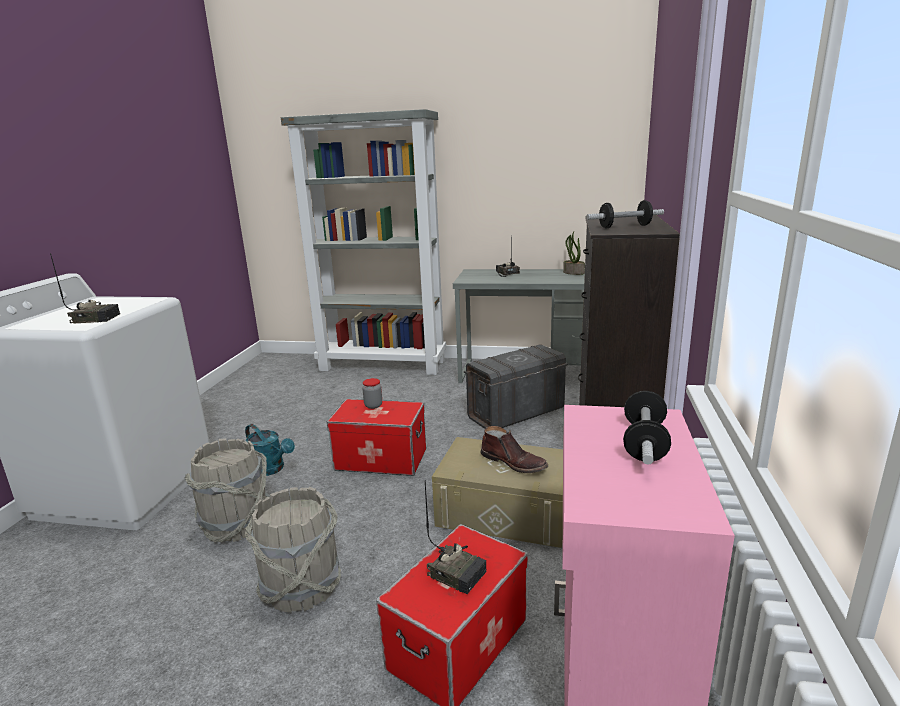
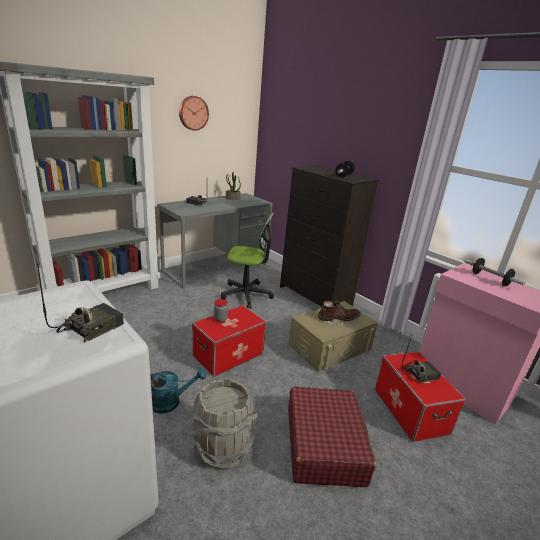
camera: 55 degrees left, 5 degrees up
grey bucket [245,487,341,613] -> red suitcase [288,387,376,487]
grey storage box [464,344,568,429] -> office chair [221,212,274,309]
none -> wall clock [179,96,209,131]

